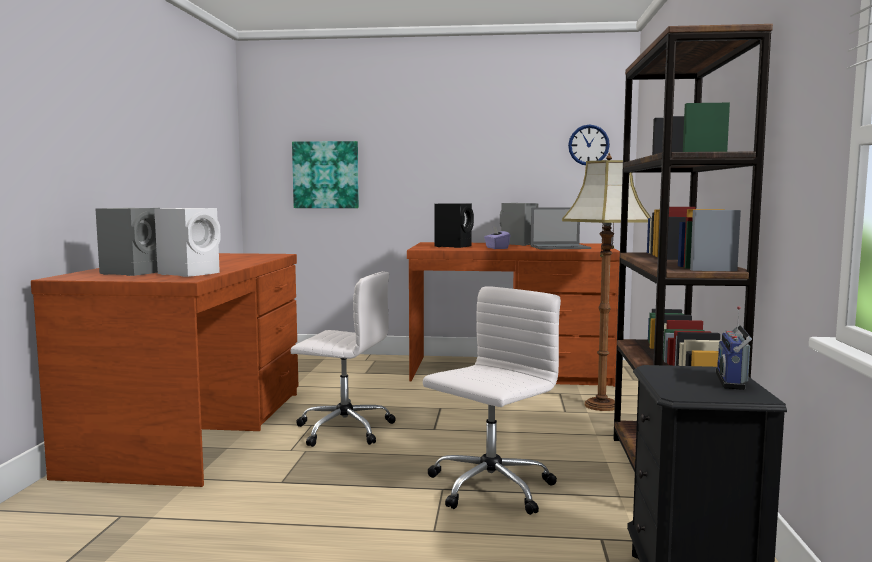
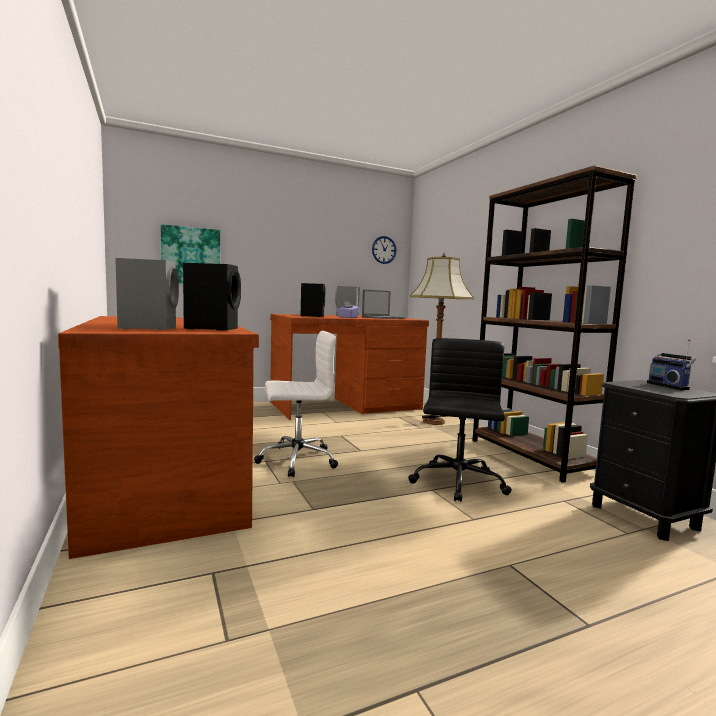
camera: 30 degrees left, 0 degrees up
white speaker [154,208,221,277] -> black speaker [183,263,241,330]
white office chair [423,286,561,515] -> black office chair [408,338,512,502]

